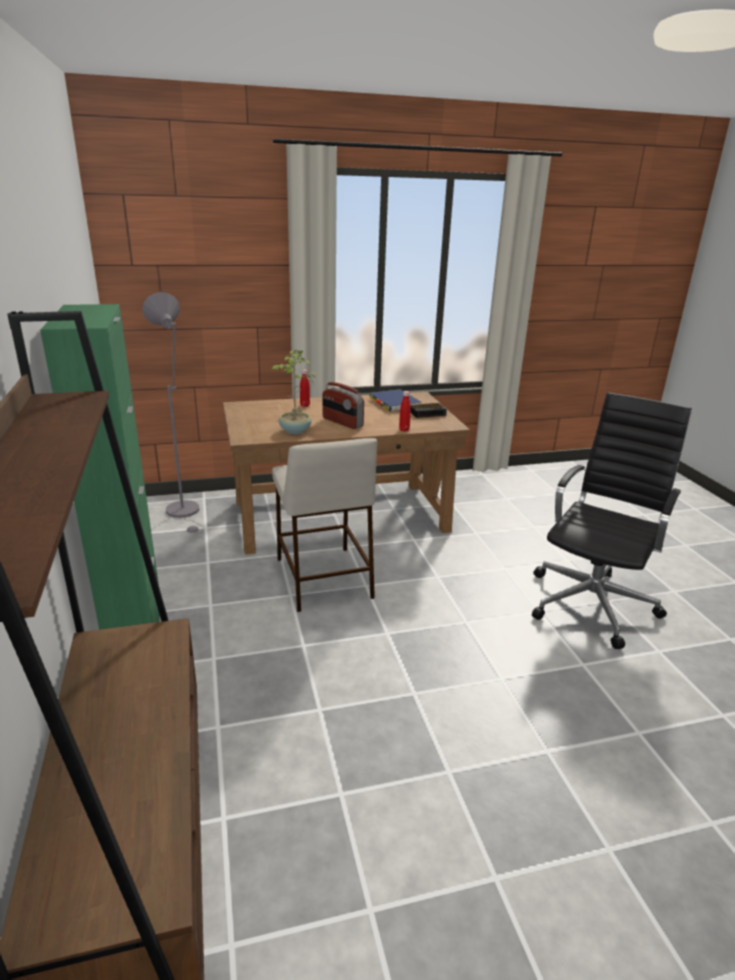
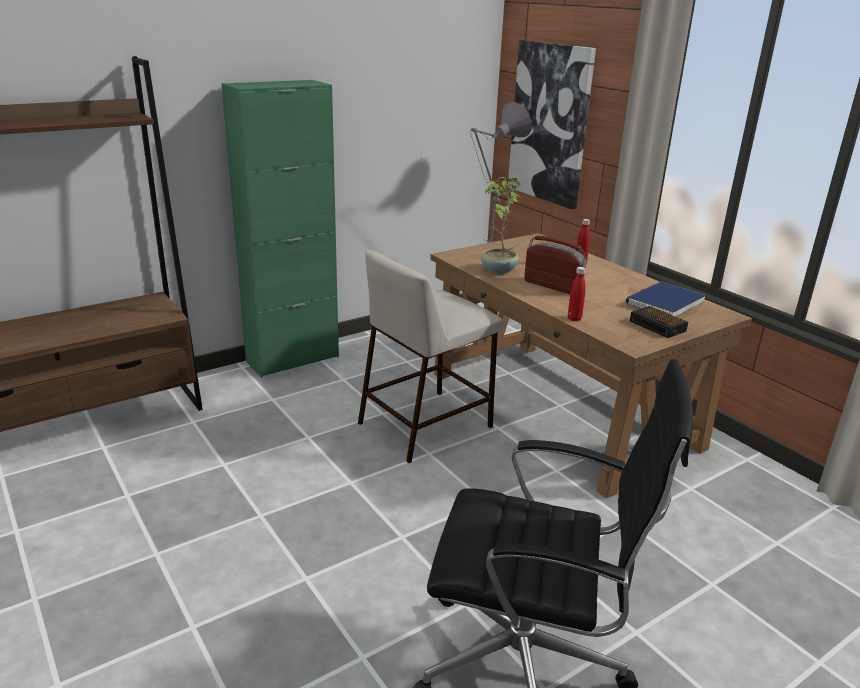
camera: 70 degrees right, 0 degrees up
radio [323,382,364,429] -> radio turned 105 degrees clockwise [524,235,586,294]
none -> picture [508,40,596,209]

